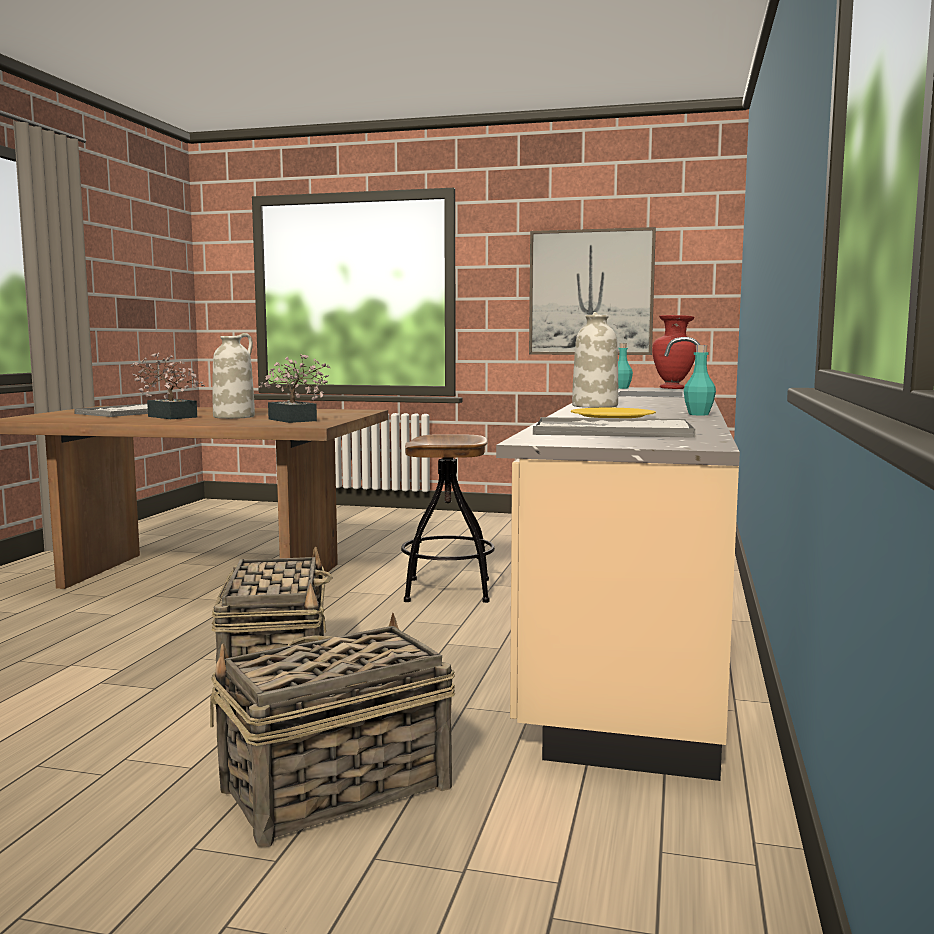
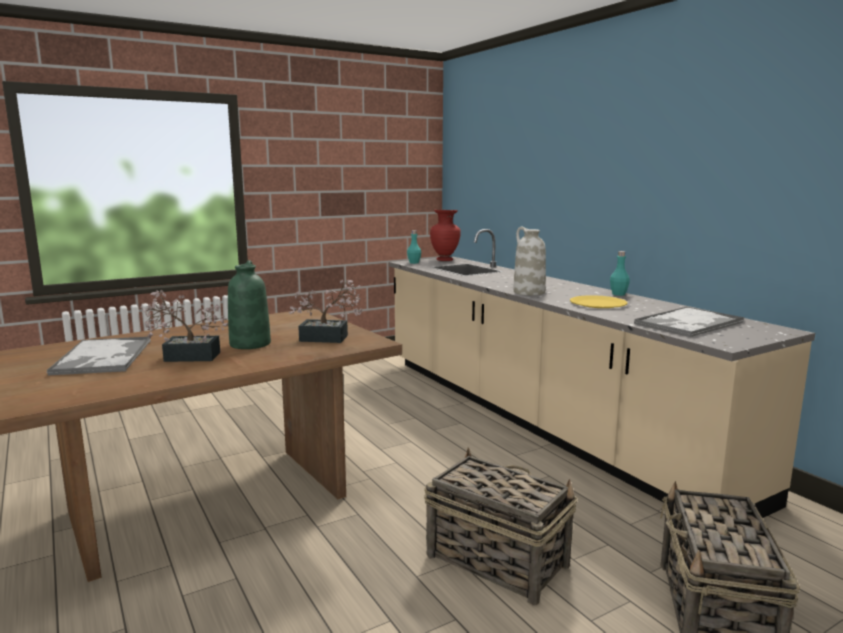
camera: 45 degrees left, 5 degrees up
white vase [212,333,255,419] -> green vase [228,260,271,349]
brown stool [401,434,495,603] -> none
picture [529,227,656,355] -> none

